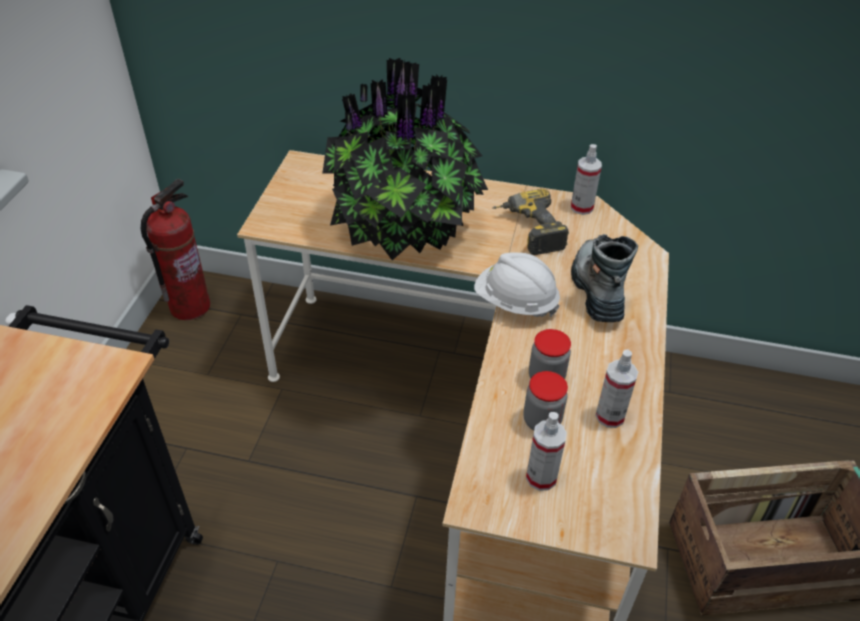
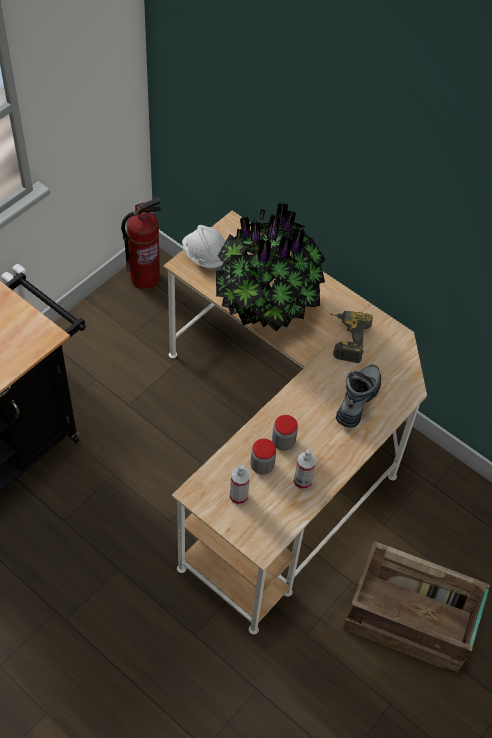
camera: 25 degrees right, 10 degrees up
white hard hat [474,252,560,317] -> white hard hat moved to [182,225,225,271]
spray bottle [571,144,602,215] -> none

